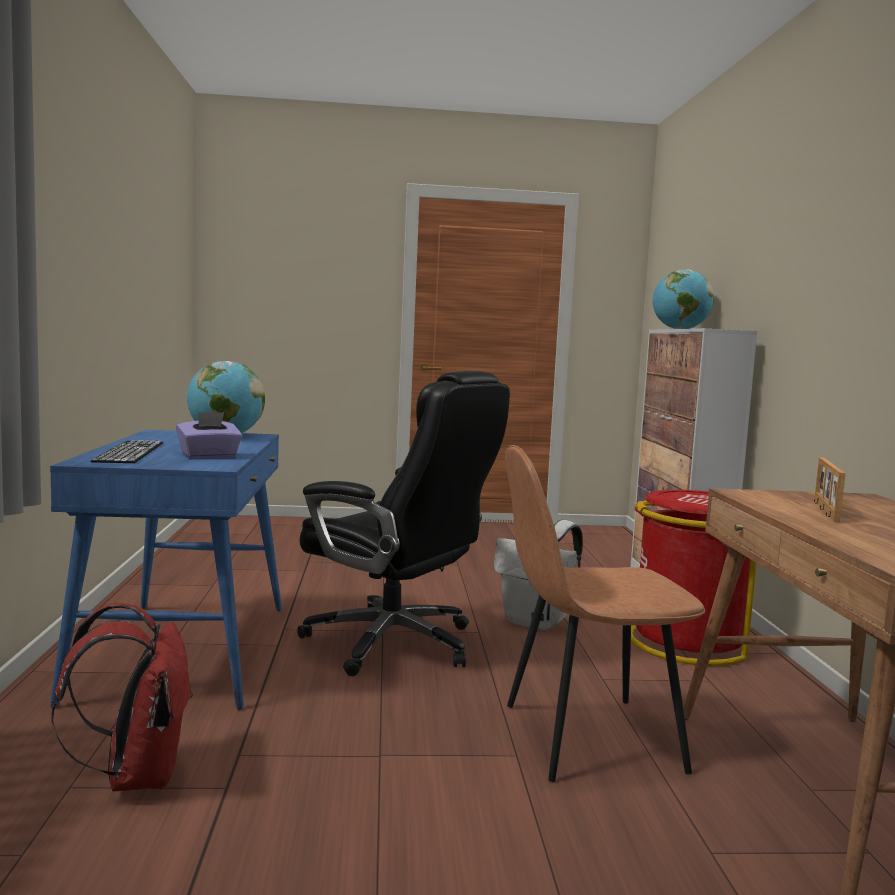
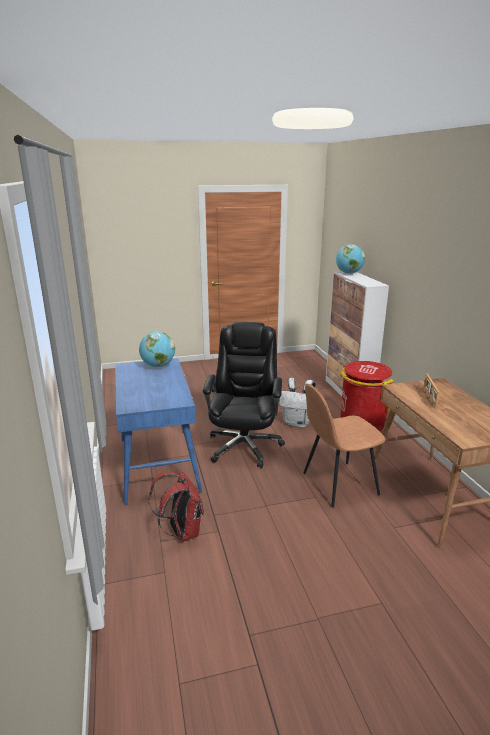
camera: 10 degrees left, 15 degrees up
keyboard [91,440,163,463] -> none
purple tissue box [176,412,242,459] -> none
black office chair [297,371,510,676] -> black office chair turned 105 degrees counterclockwise [203,322,285,468]

